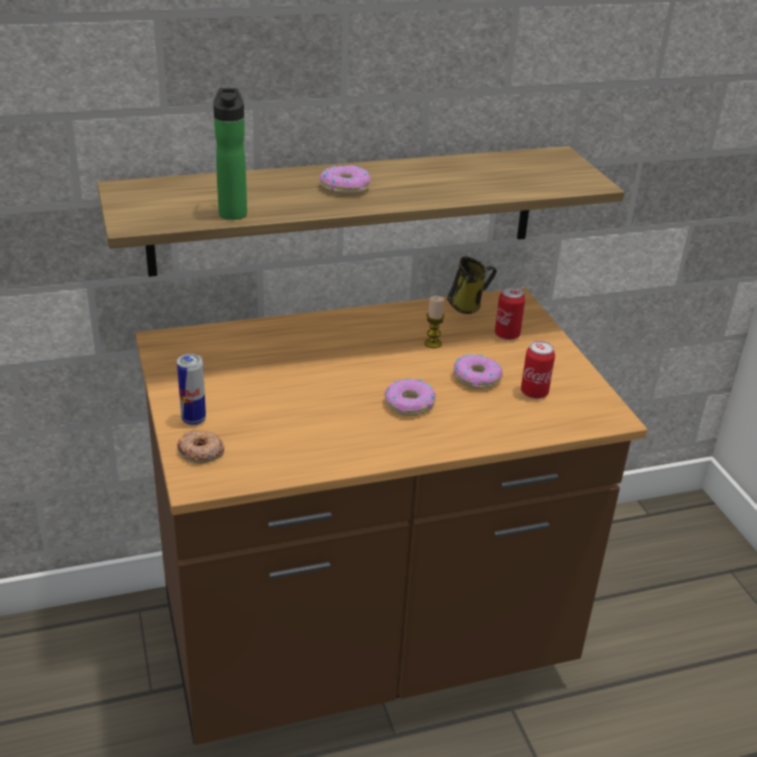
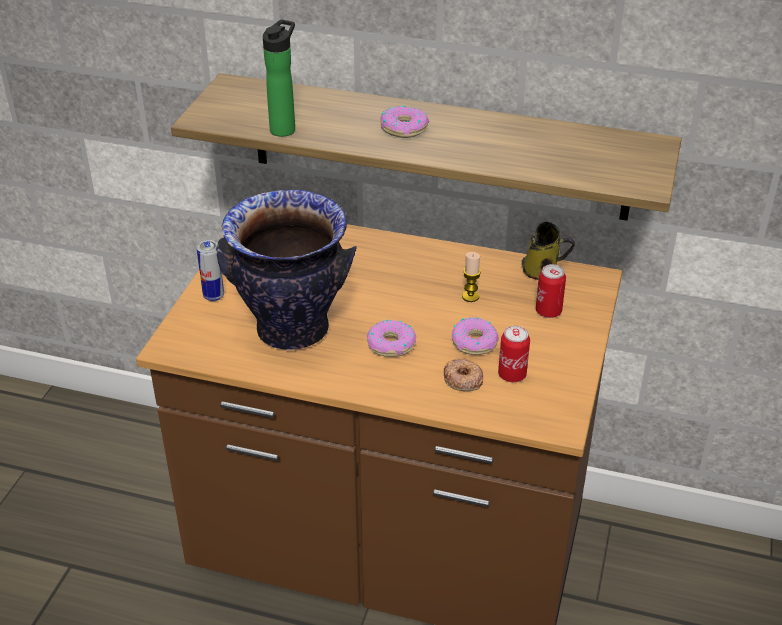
camera: 35 degrees right, 5 degrees up
donut [177,430,224,463] -> donut moved to [444,358,483,391]
none -> vase [216,189,357,350]

